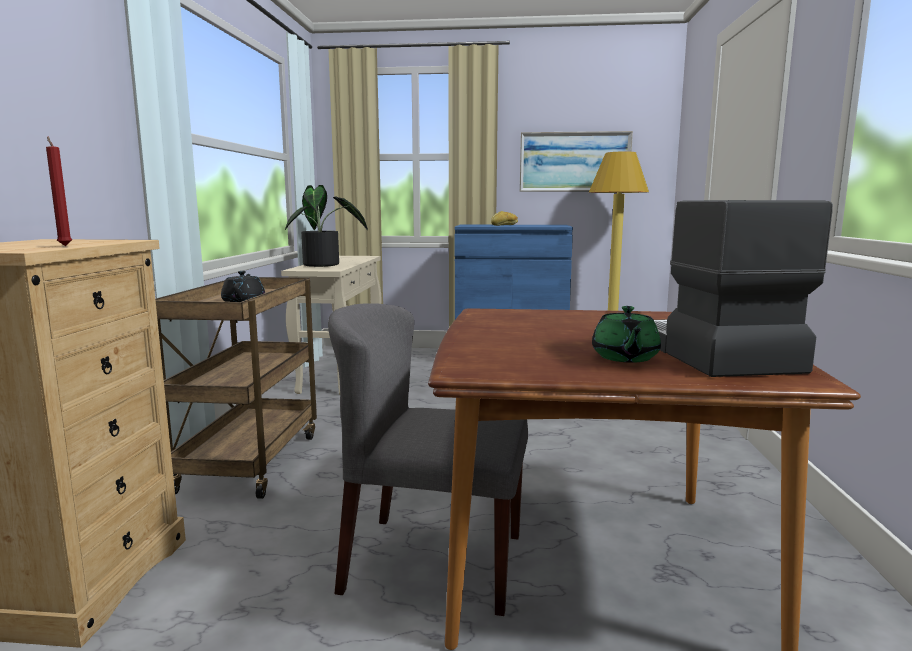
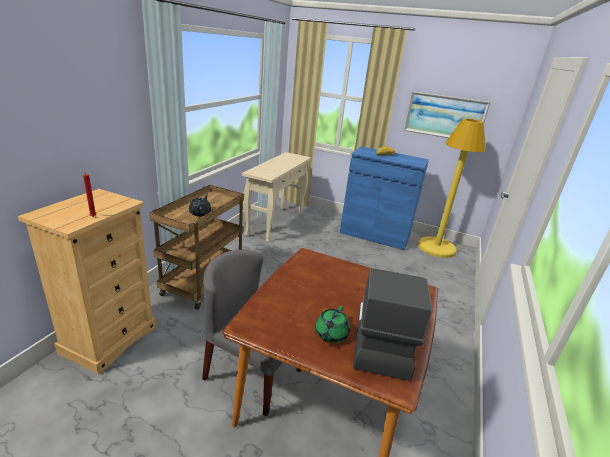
camera: 15 degrees right, 15 degrees up
potted plant [285,185,368,267] -> none

